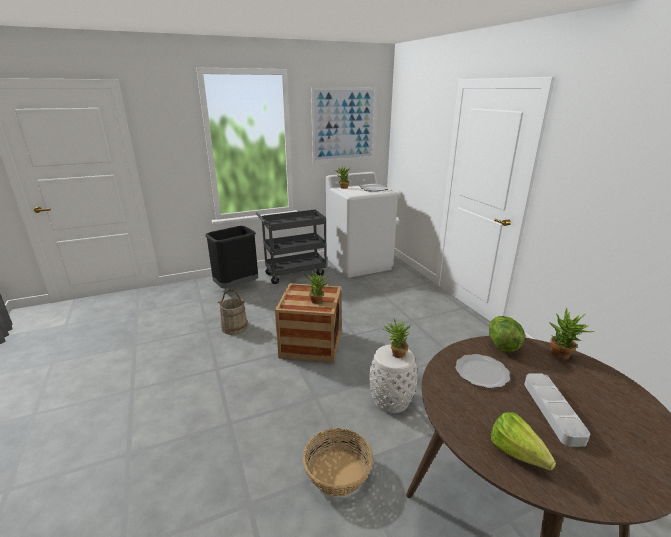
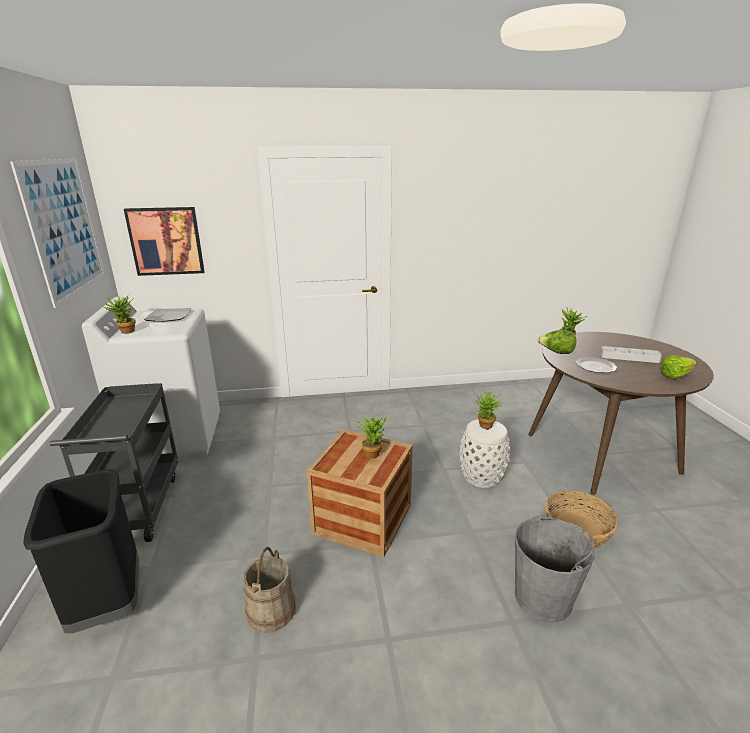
camera: 75 degrees left, 0 degrees up
none -> picture [124,207,205,276]
none -> grey bucket [515,515,594,623]

